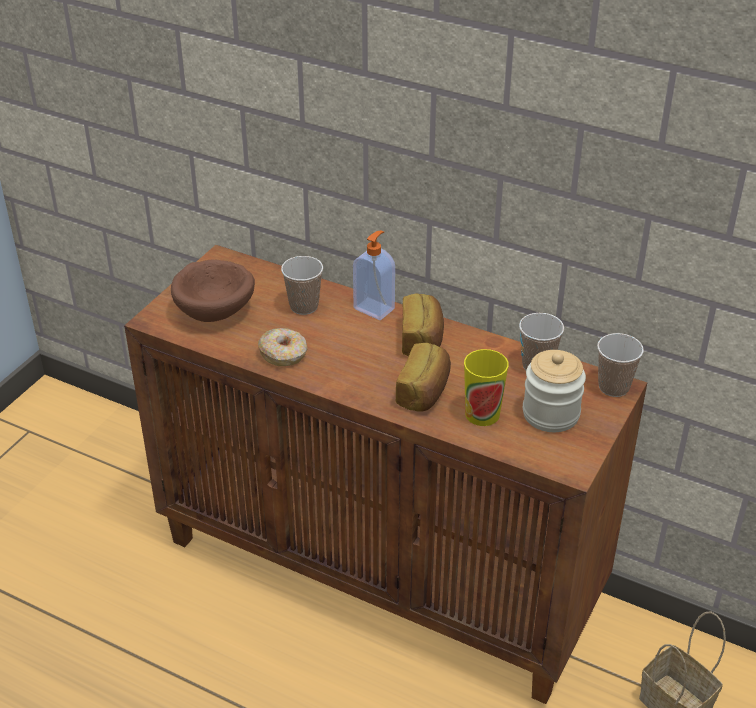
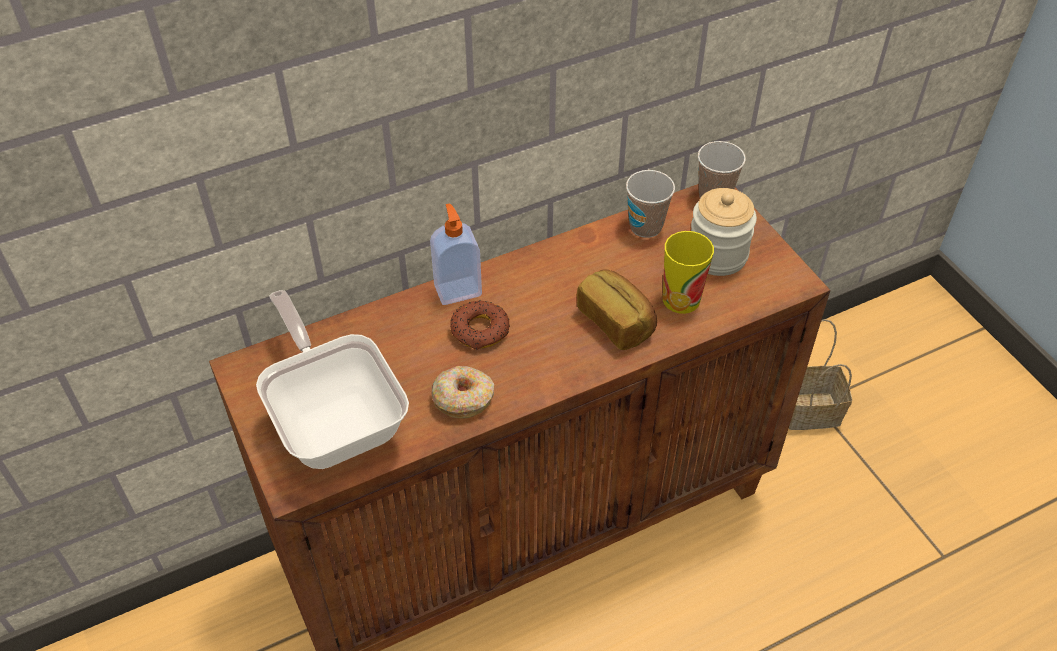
camera: 55 degrees left, 10 degrees up
brown bowl [171,260,255,322] -> frying pan [256,290,409,469]
cup [281,256,323,315] -> none
bread [402,293,444,356] -> none
none -> donut [450,300,510,350]

